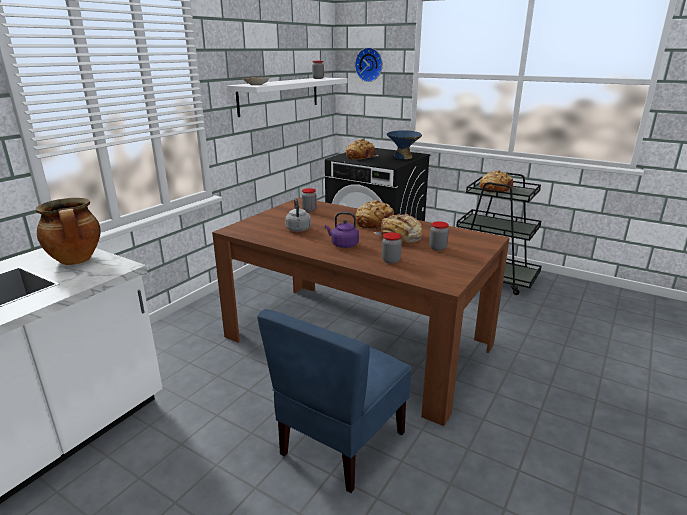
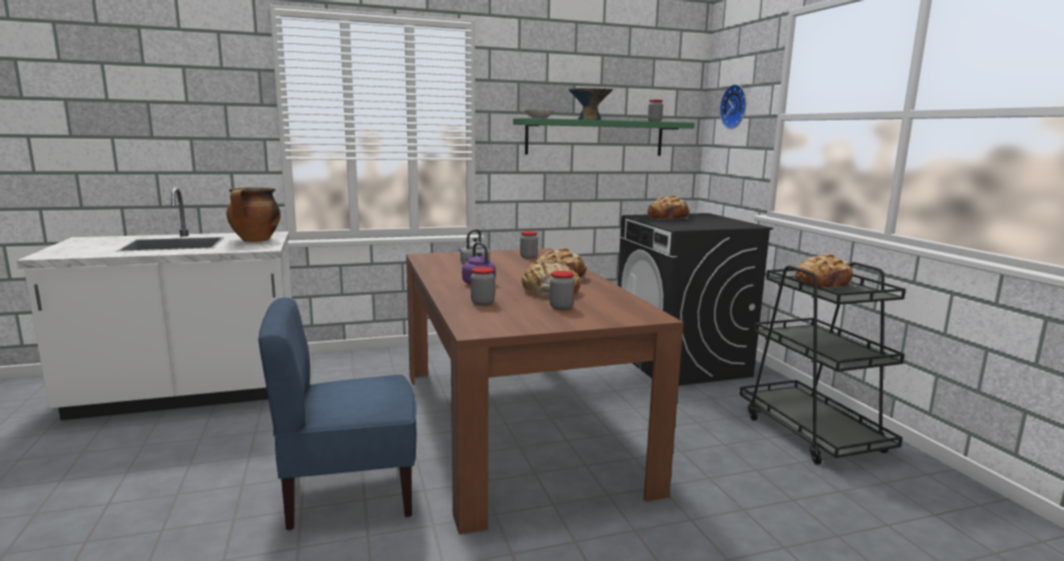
camera: 40 degrees right, 10 degrees down
white shelf [227,77,347,117] -> green shelf [513,118,695,156]
blue bowl [387,130,422,159] -> blue bowl moved to [569,88,613,120]

